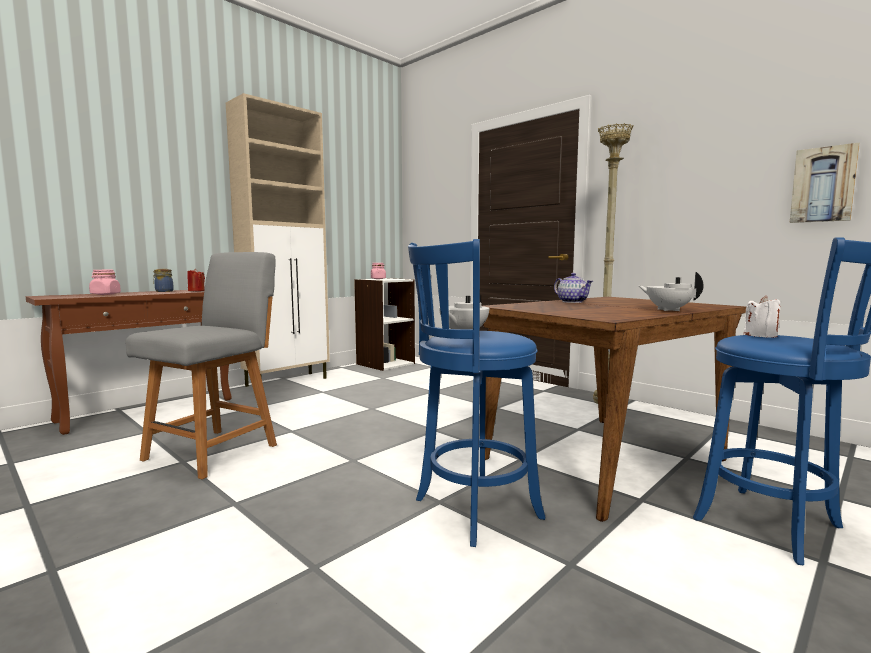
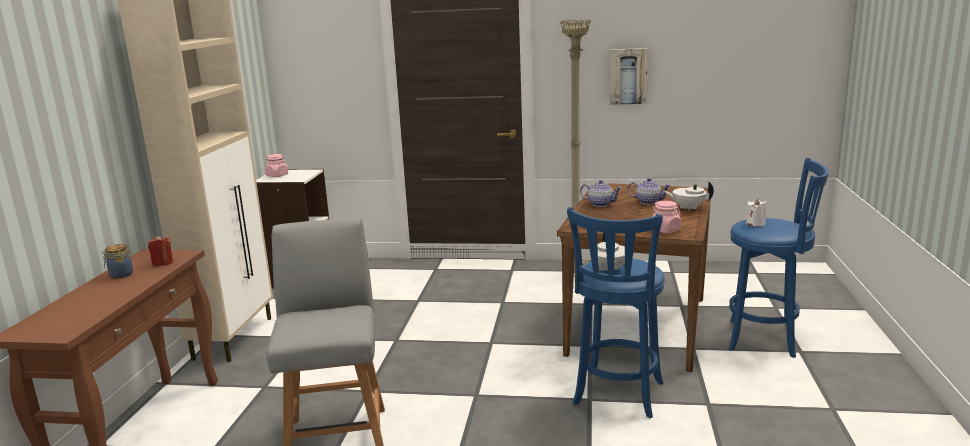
camera: 35 degrees left, 10 degrees up
pink jar [89,270,121,295] -> pink jar moved to [652,201,681,233]
picture [790,143,860,223] -> picture moved to [610,48,648,105]
none -> teapot [628,178,671,205]

